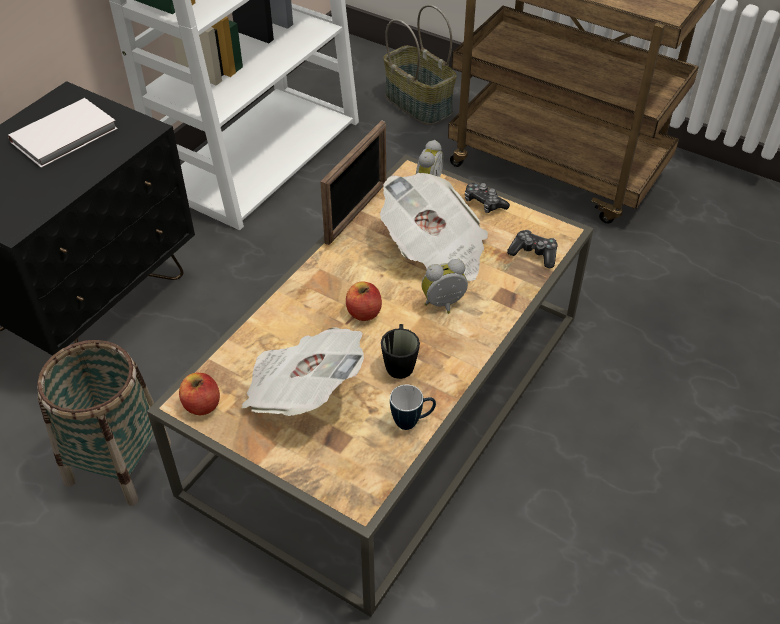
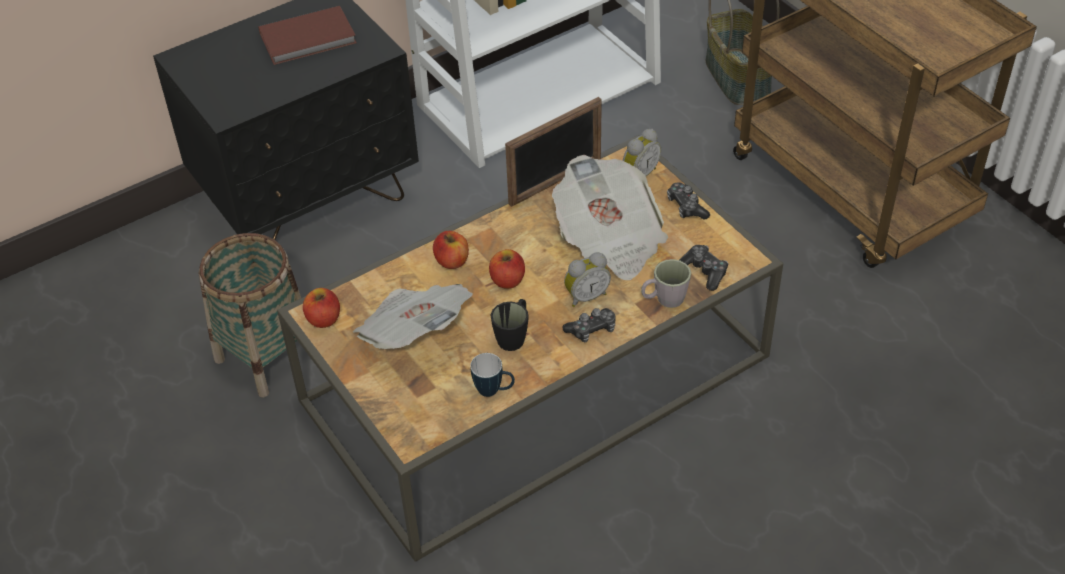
camera: 25 degrees right, 0 degrees up
white book [8,98,118,168] -> brown book [258,6,357,65]
alarm clock [421,259,468,314] -> alarm clock turned 150 degrees clockwise [564,252,611,307]
none -> apple [433,231,469,269]
none -> game controller [563,308,616,342]
none -> grey mug [641,259,691,308]

